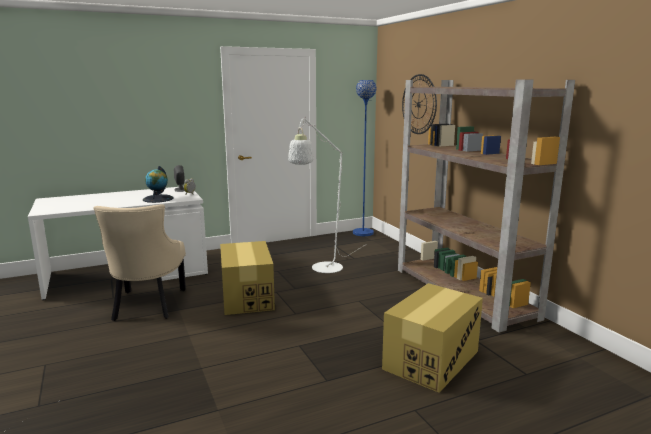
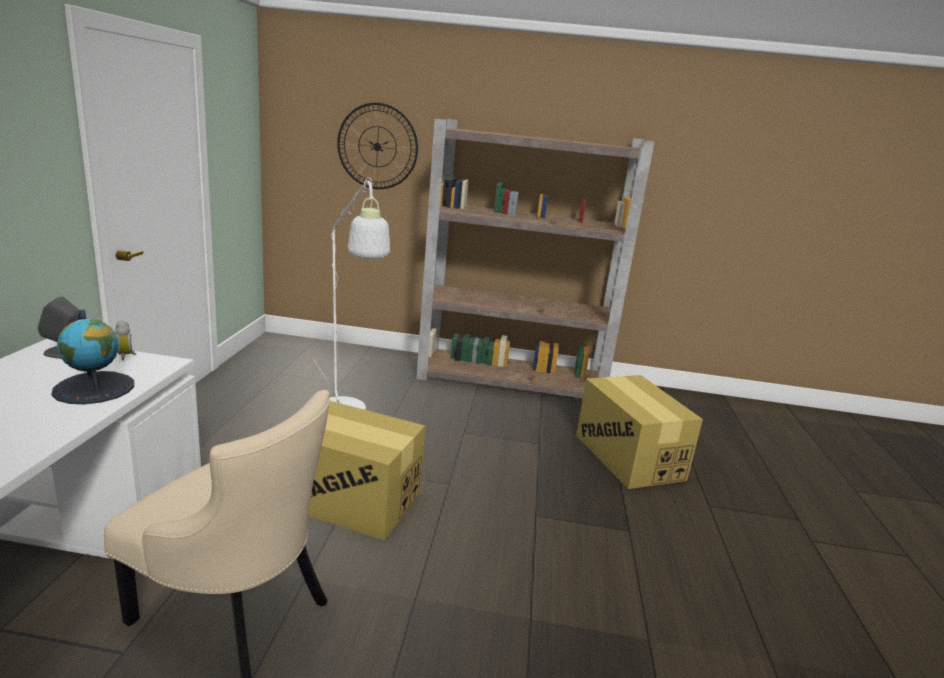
camera: 60 degrees left, 5 degrees up
blue floor lamp [353,80,376,236] -> none

